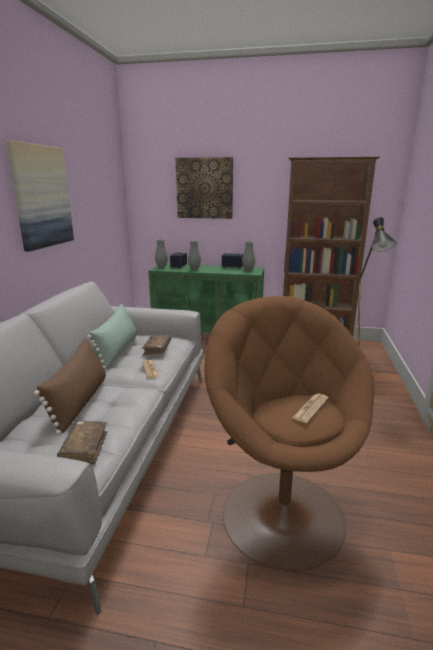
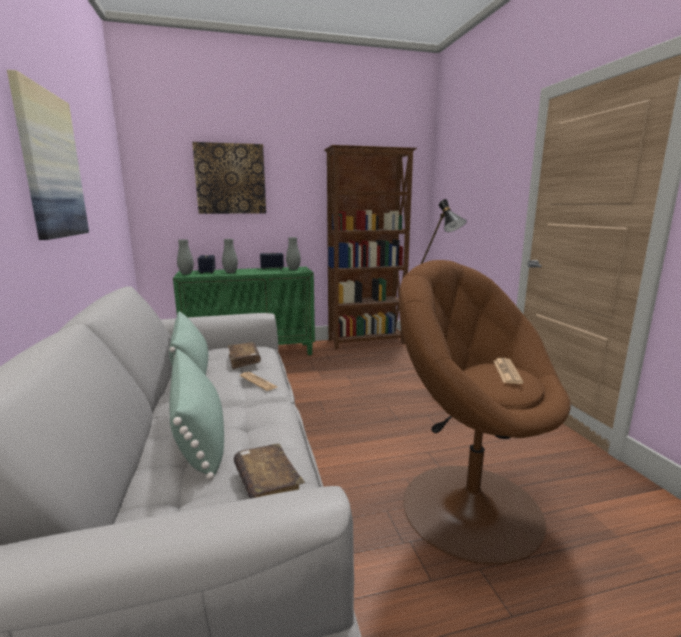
camera: 25 degrees left, 5 degrees down
brown pillow [34,338,106,435] -> green pillow [169,349,224,481]

